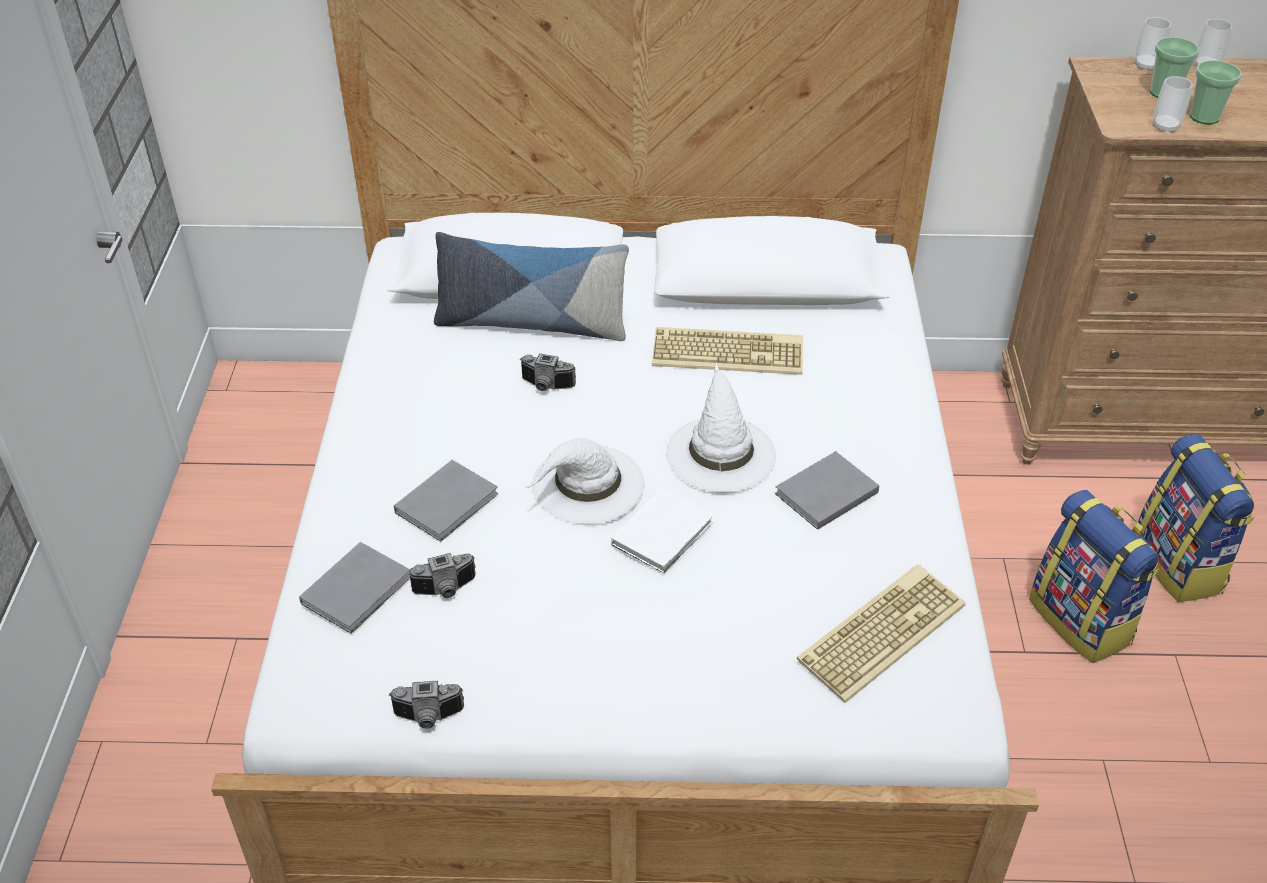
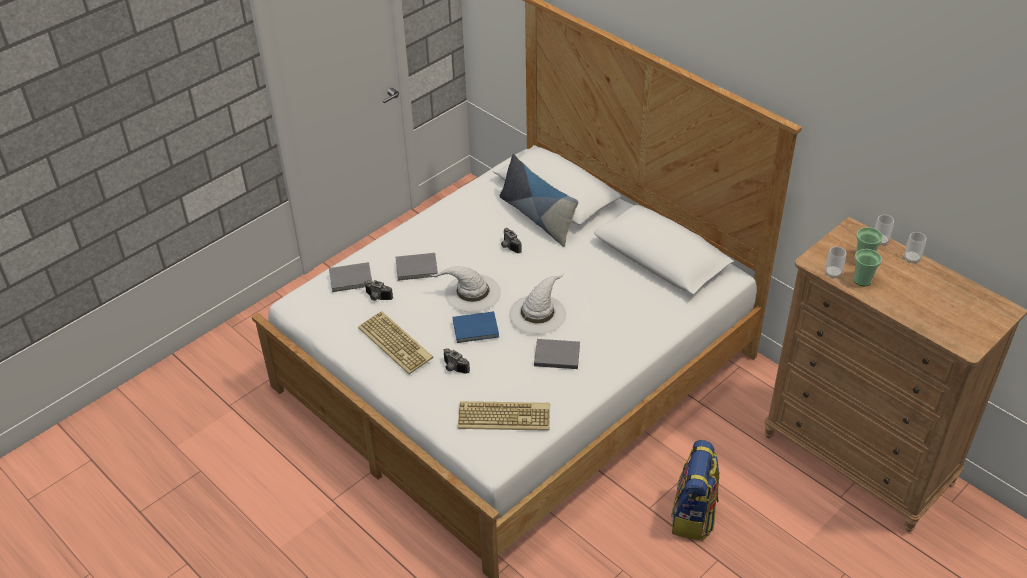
camera: 45 degrees right, 0 degrees up
camera [389,681,464,729] -> camera moved to [444,348,470,374]
white book [611,488,713,574] -> blue book [453,311,499,343]
keyboard [652,327,803,375] -> keyboard moved to [358,311,433,374]
backpack [1138,434,1255,602] -> none

